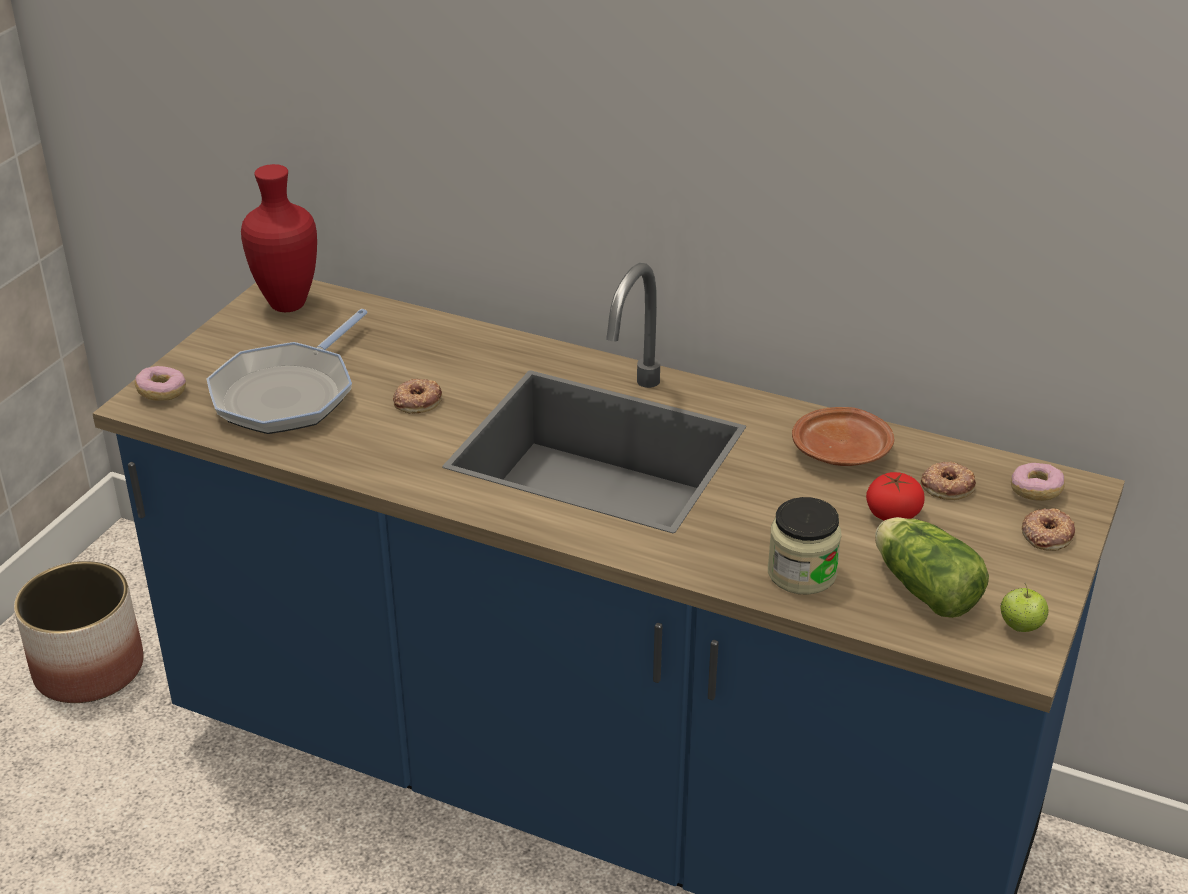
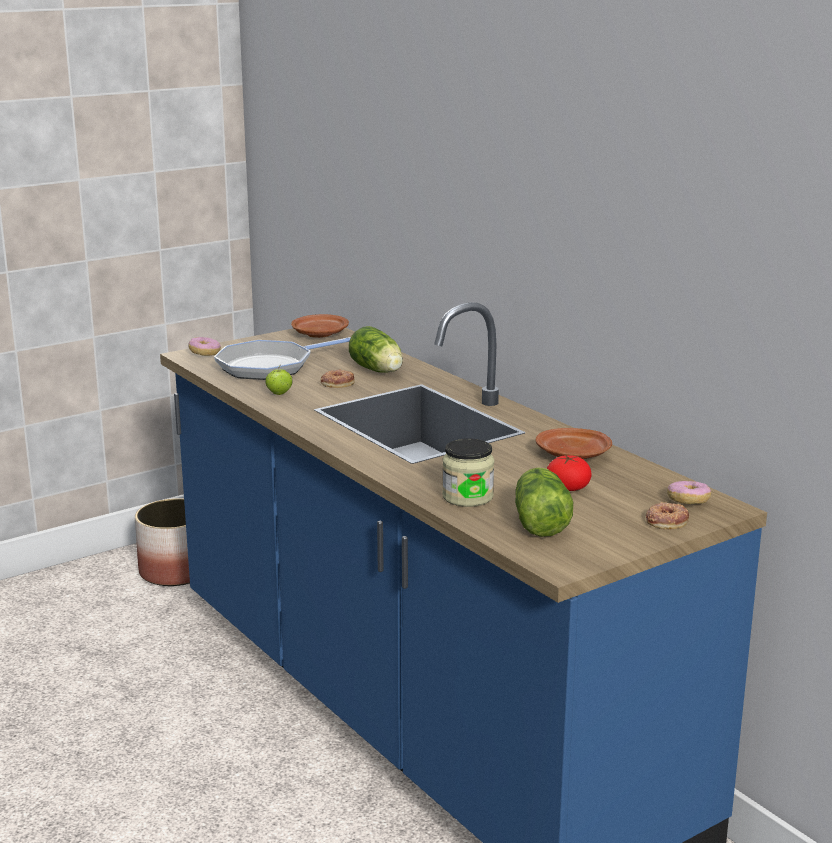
camera: 30 degrees right, 15 degrees down
red vase [241,164,317,312] -> brown plate [291,314,349,338]
donut [921,461,976,500] -> none
apple [1001,583,1049,632] -> apple moved to [265,364,292,395]
none -> lettuce [349,326,403,373]

